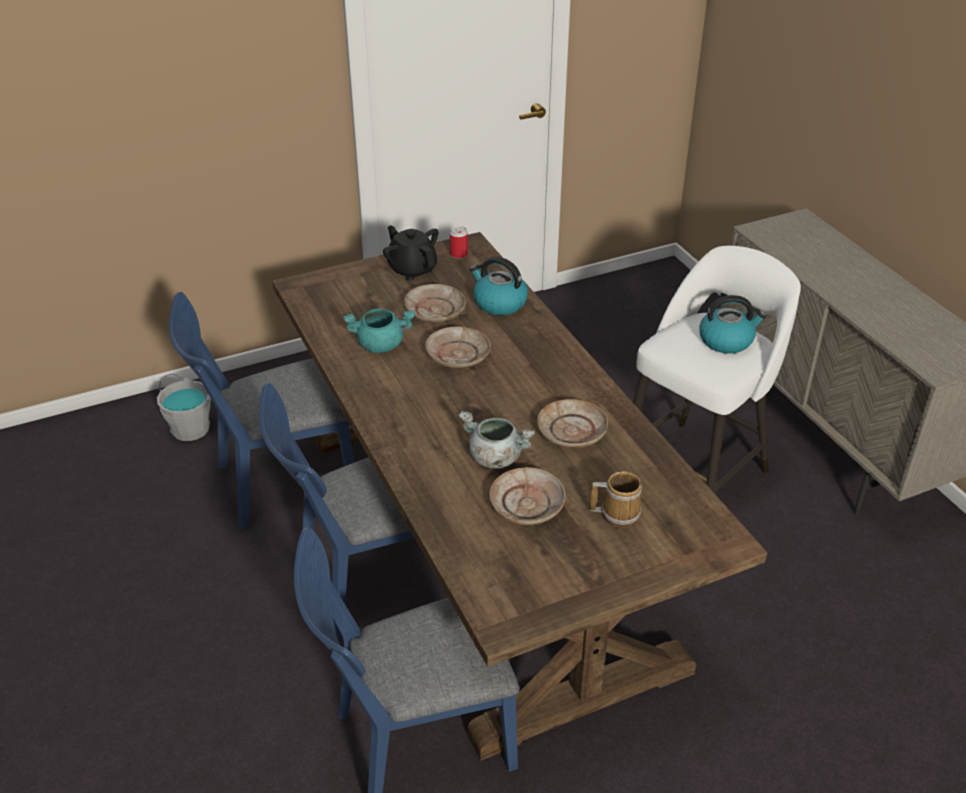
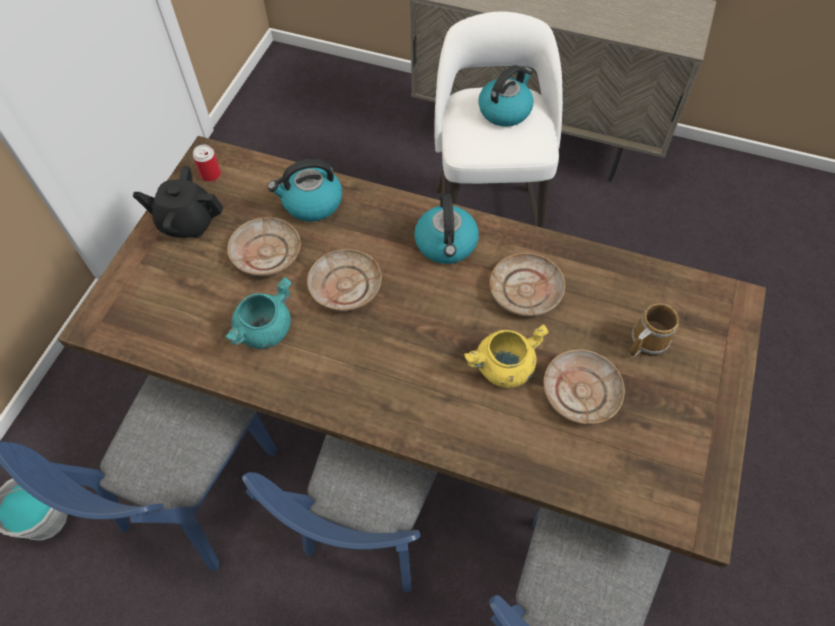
camera: 45 degrees left, 20 degrees up
grey cooking pot [458,411,535,469] -> yellow cooking pot [464,324,549,388]
none -> kettle [414,194,479,264]

